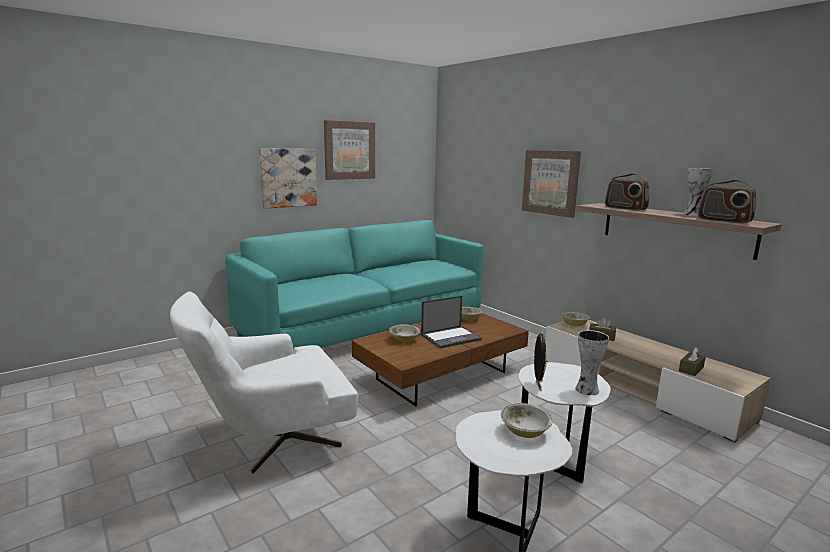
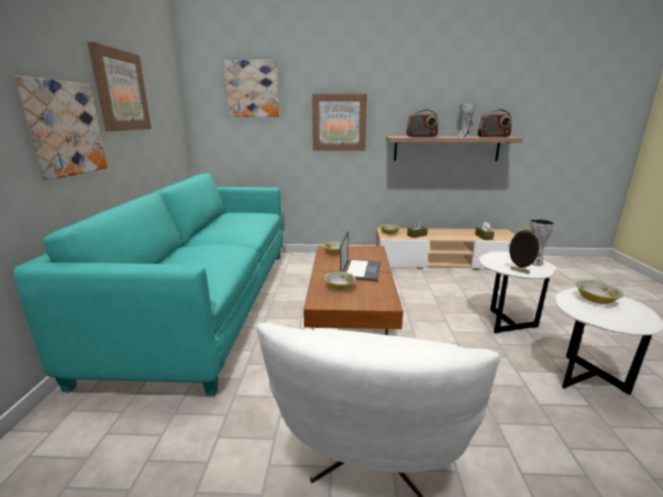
camera: 50 degrees left, 5 degrees up
none -> picture [223,60,279,117]

